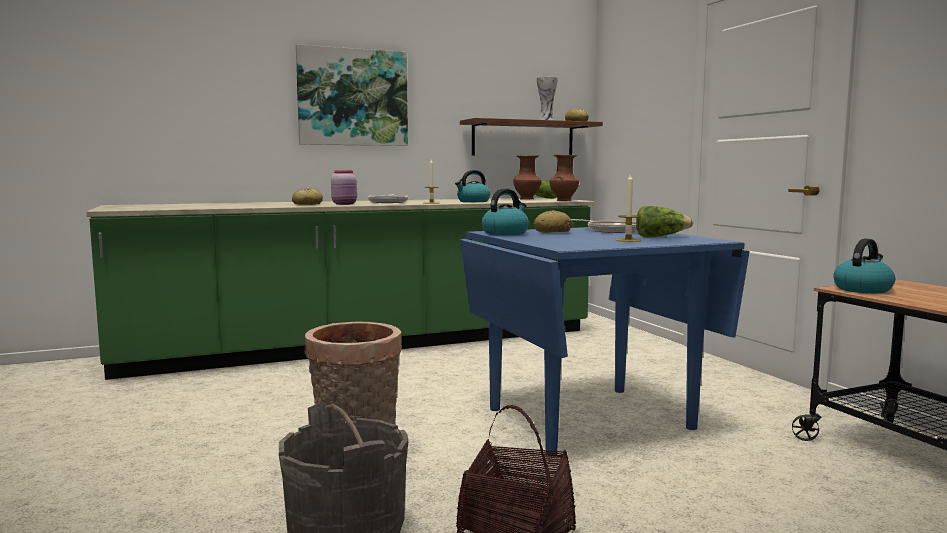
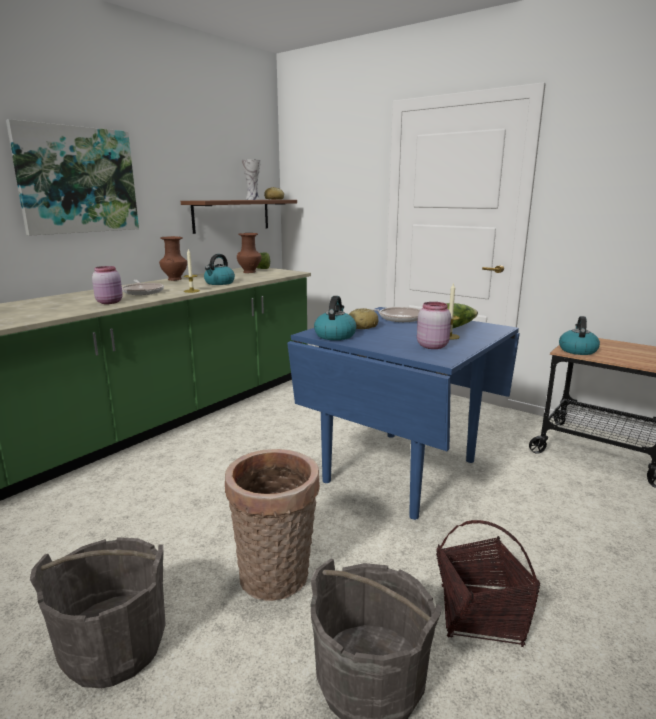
camera: 30 degrees left, 10 degrees up
bread [292,187,323,205] -> none
brown vase [550,155,579,201] -> brown vase moved to [159,236,187,281]
none -> grey bucket [30,537,166,688]
none -> pink jar [417,302,451,349]

